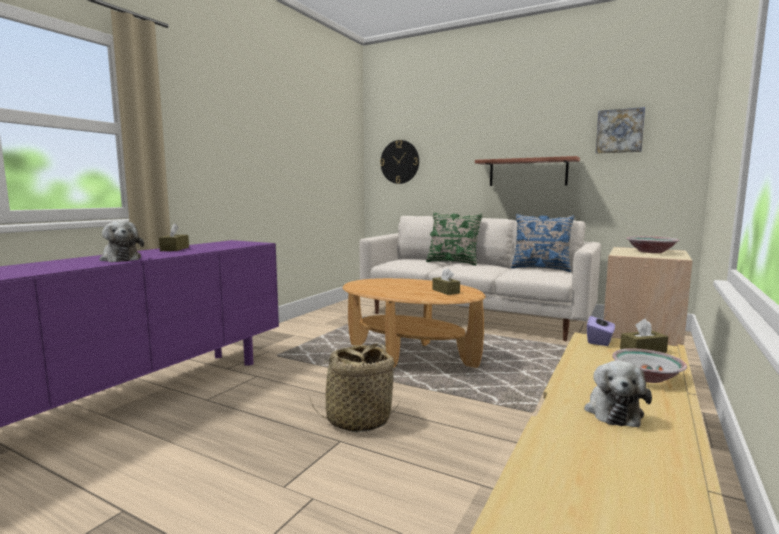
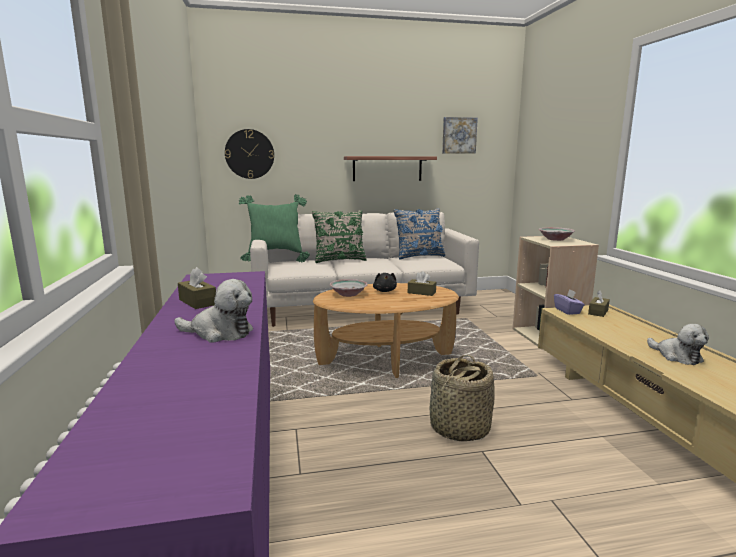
camera: 40 degrees left, 5 degrees up
bowl [612,348,687,383] -> bowl moved to [330,279,368,297]
none -> green pillow [238,195,310,262]
none -> black plush toy [373,273,397,292]

